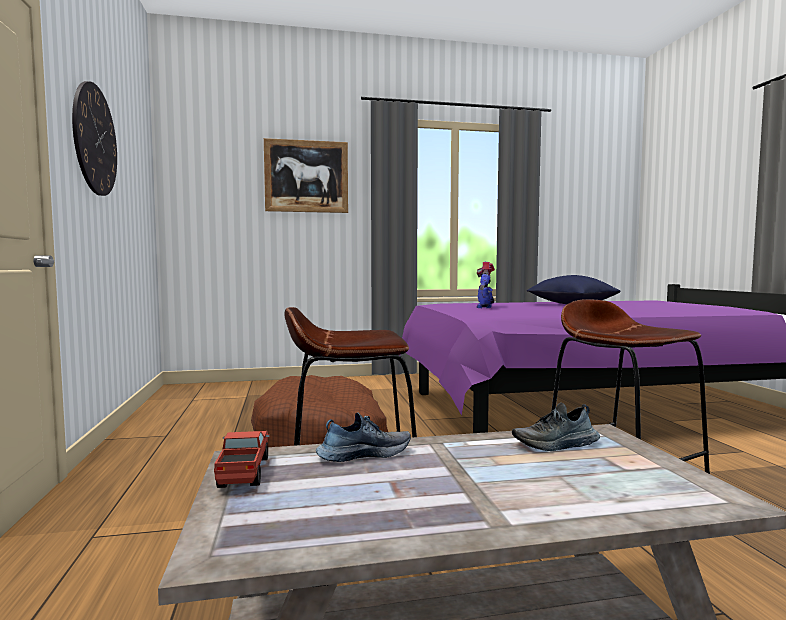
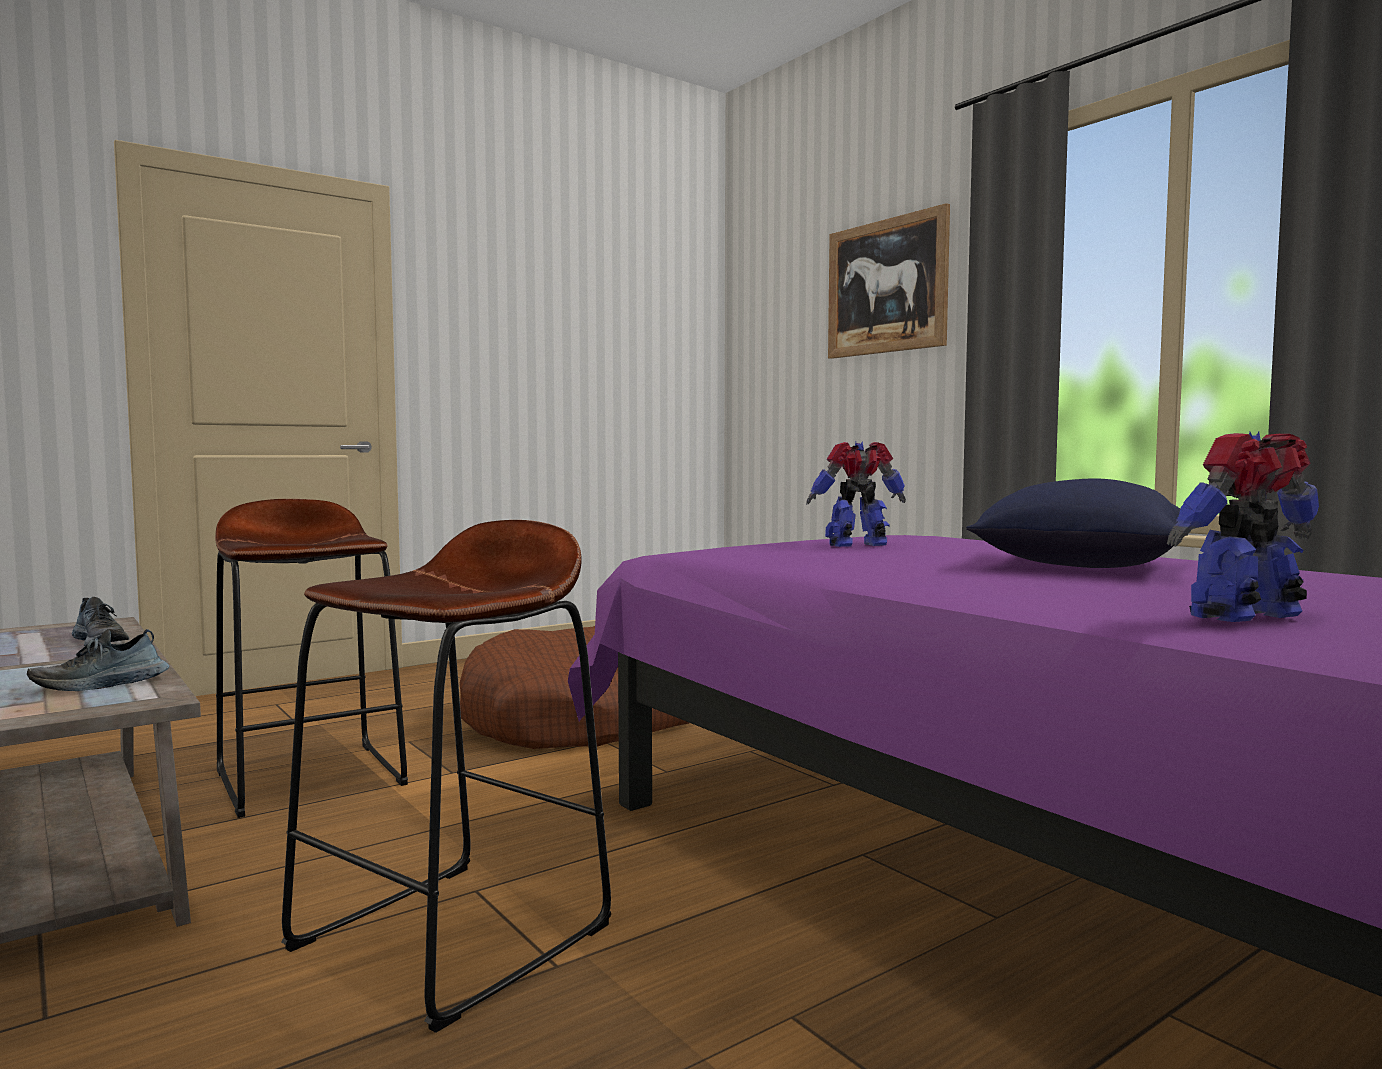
camera: 65 degrees right, 0 degrees up
wall clock [72,81,117,196] -> none
toy truck [214,431,270,488] -> none
shoe [512,402,600,451] -> shoe turned 90 degrees counterclockwise [27,629,170,691]
none -> toy robot [1167,431,1319,622]

